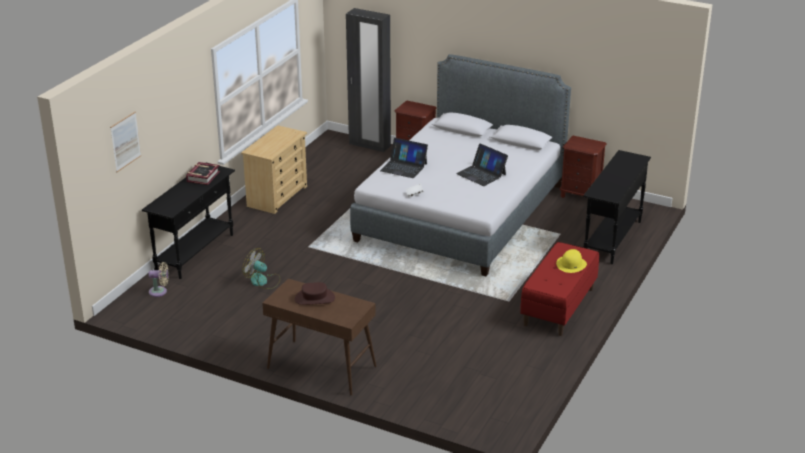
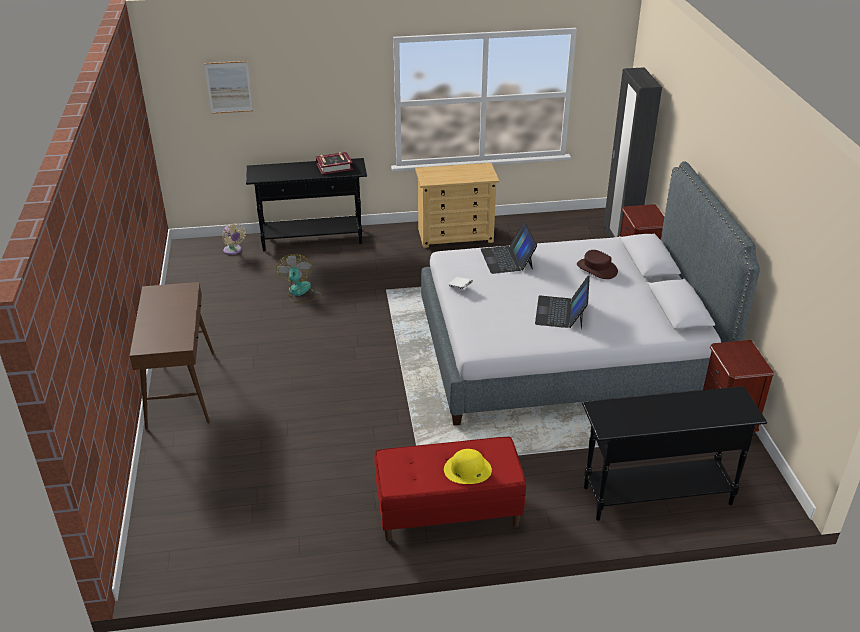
camera: 55 degrees right, 5 degrees up
brown hat [295,282,335,305] -> brown hat moved to [577,250,618,279]

